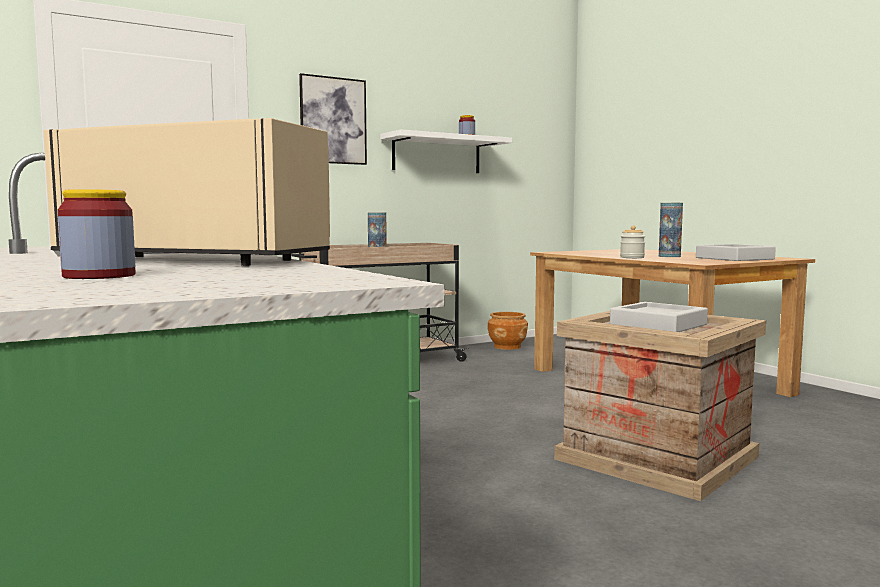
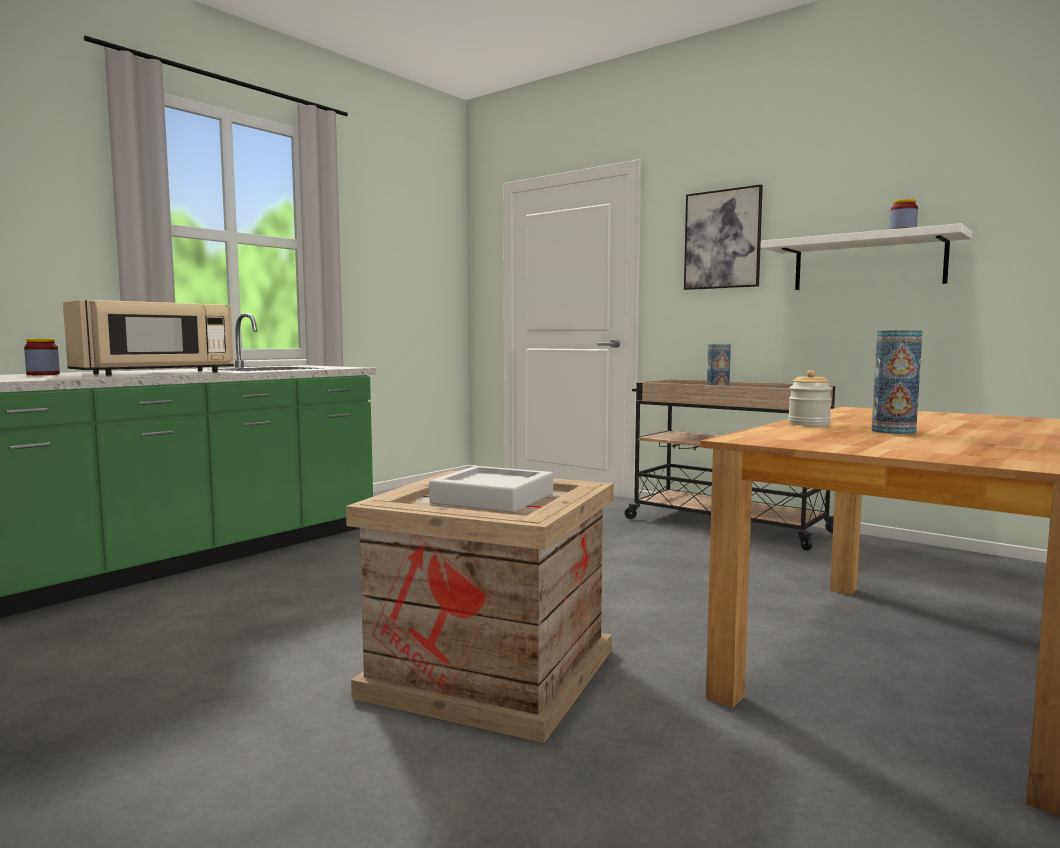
camera: 70 degrees right, 0 degrees up
beige microwave [43,118,330,266] -> beige microwave turned 45 degrees clockwise [63,300,234,376]
brown planter [487,312,528,350] -> none
grey tray [696,244,776,261] -> none

